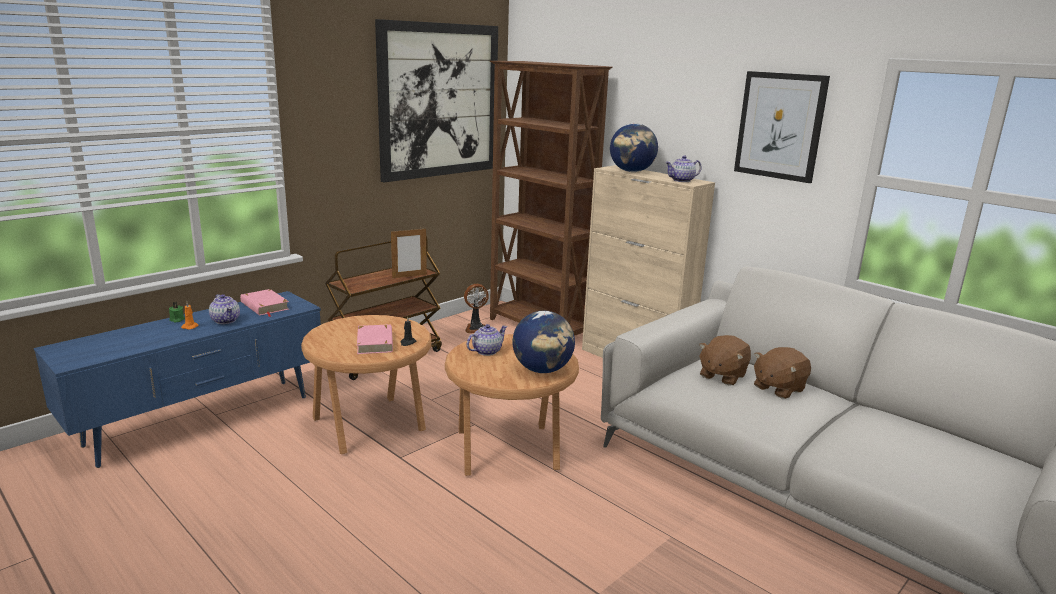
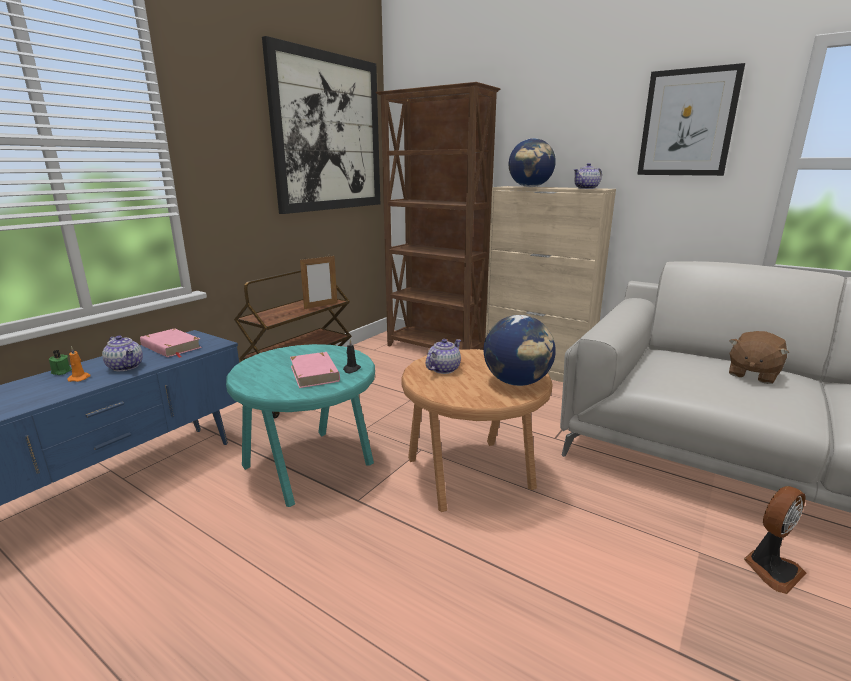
camera: 10 degrees left, 0 degrees up
brown side table [301,315,431,454] -> turquoise side table [226,344,375,507]
fan [464,284,489,333] -> fan moved to [744,486,806,594]
brown plush toy [699,335,751,385] -> none

